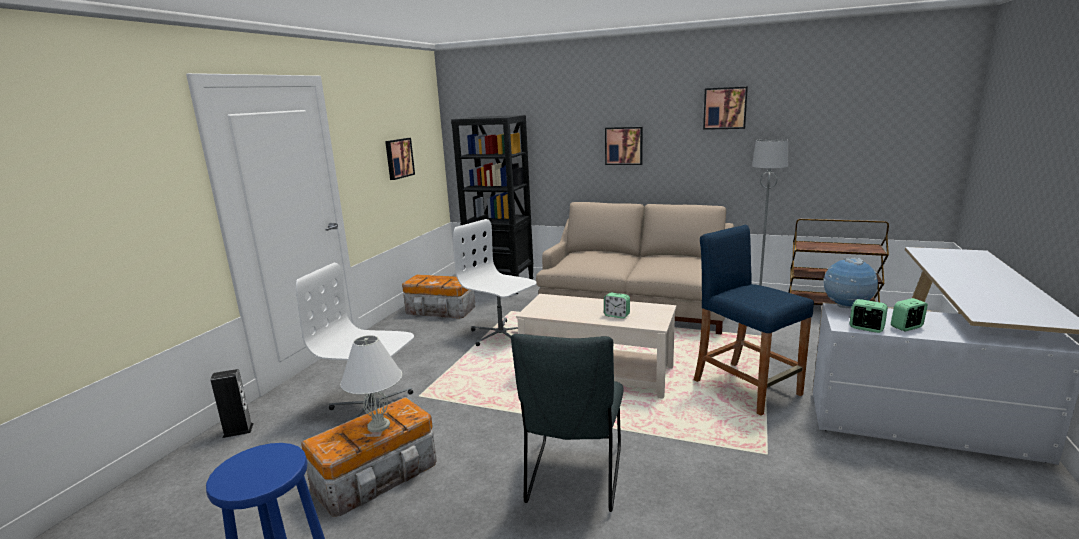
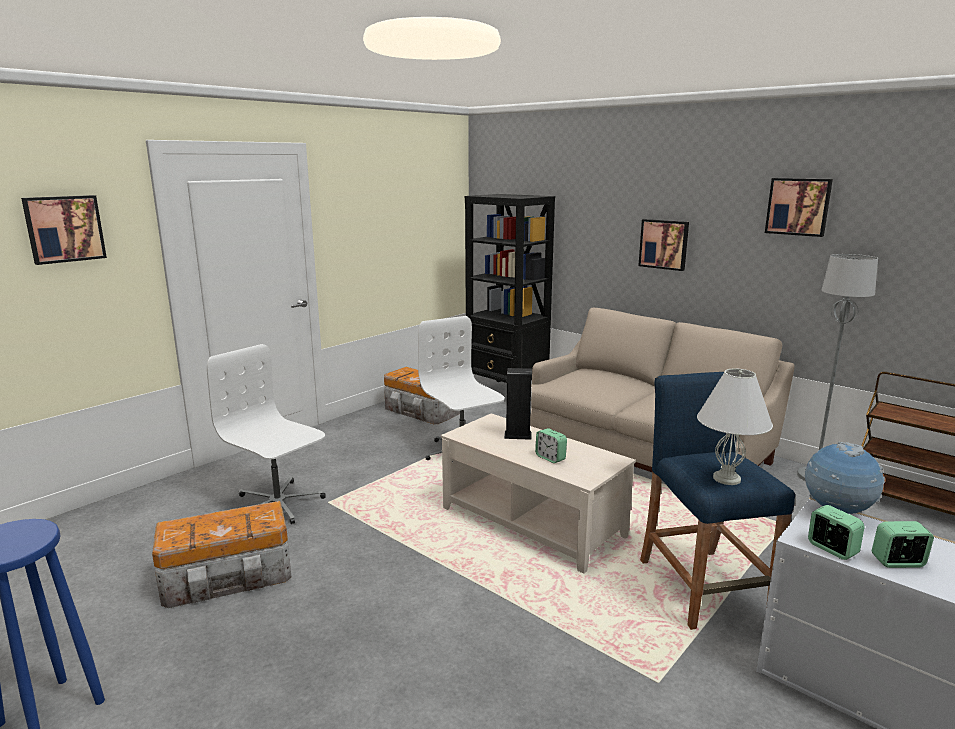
camera: 20 degrees right, 0 degrees up
speaker [210,369,253,438] -> speaker moved to [504,368,532,440]
white table lamp [340,335,402,432] -> white table lamp moved to [697,369,773,485]
picture [385,138,415,180] -> picture moved to [21,195,107,265]
grey chair [511,334,624,512] -> none

